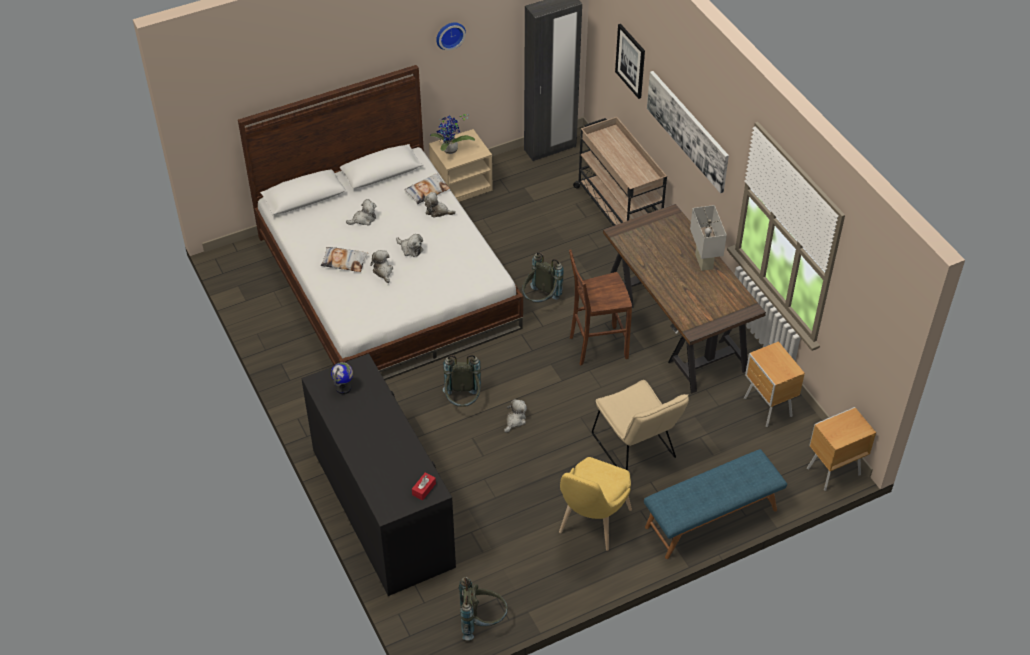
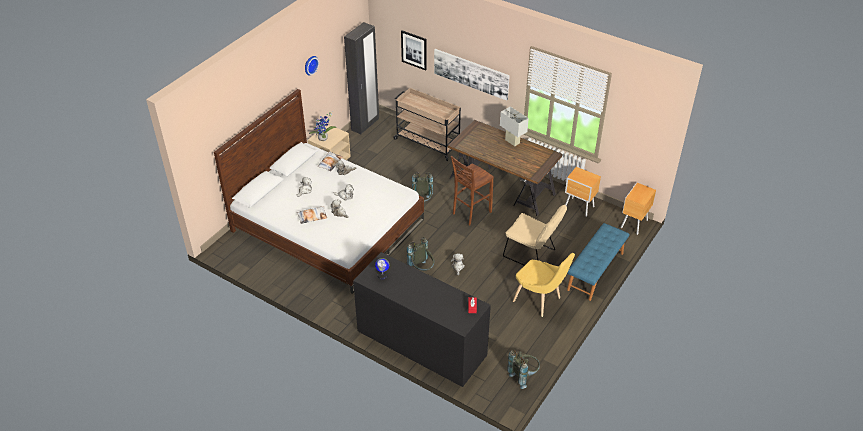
camera: 30 degrees left, 5 degrees down
yellow chair [559,457,632,551] -> yellow chair turned 45 degrees counterclockwise [513,253,575,317]

